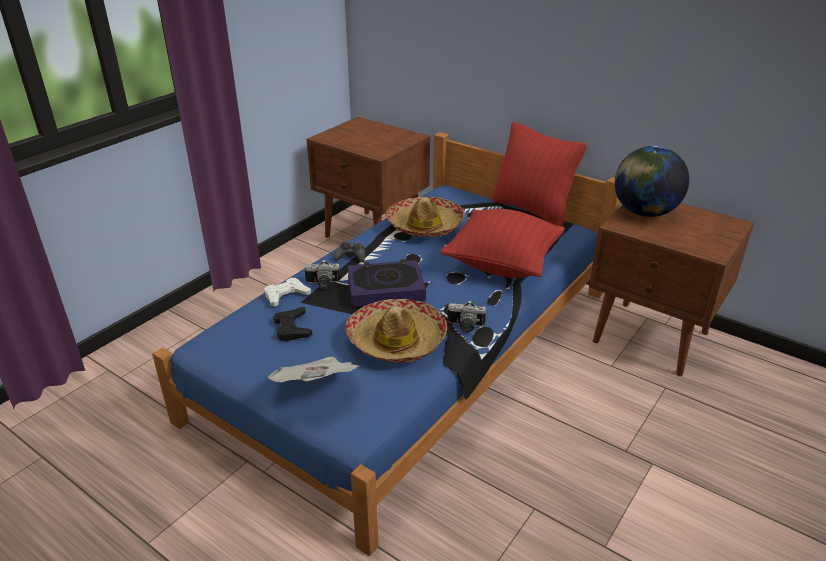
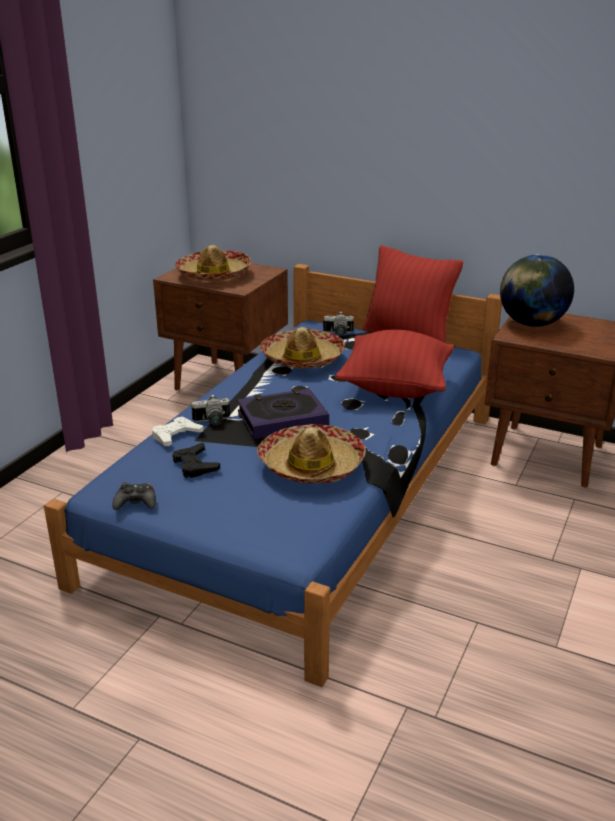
camera: 10 degrees left, 5 degrees down
newspaper [268,357,359,382] -> none
black game controller [334,241,366,262] -> black game controller moved to [112,482,156,510]
camera [447,300,486,333] -> camera moved to [323,311,354,336]
none -> hat [175,245,252,281]

